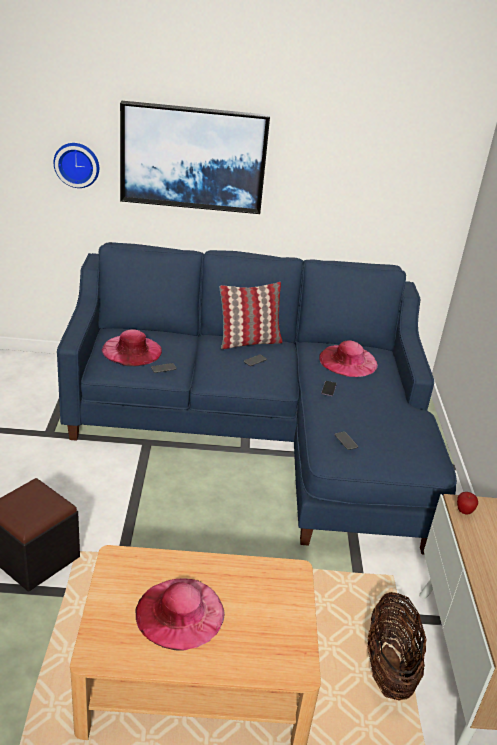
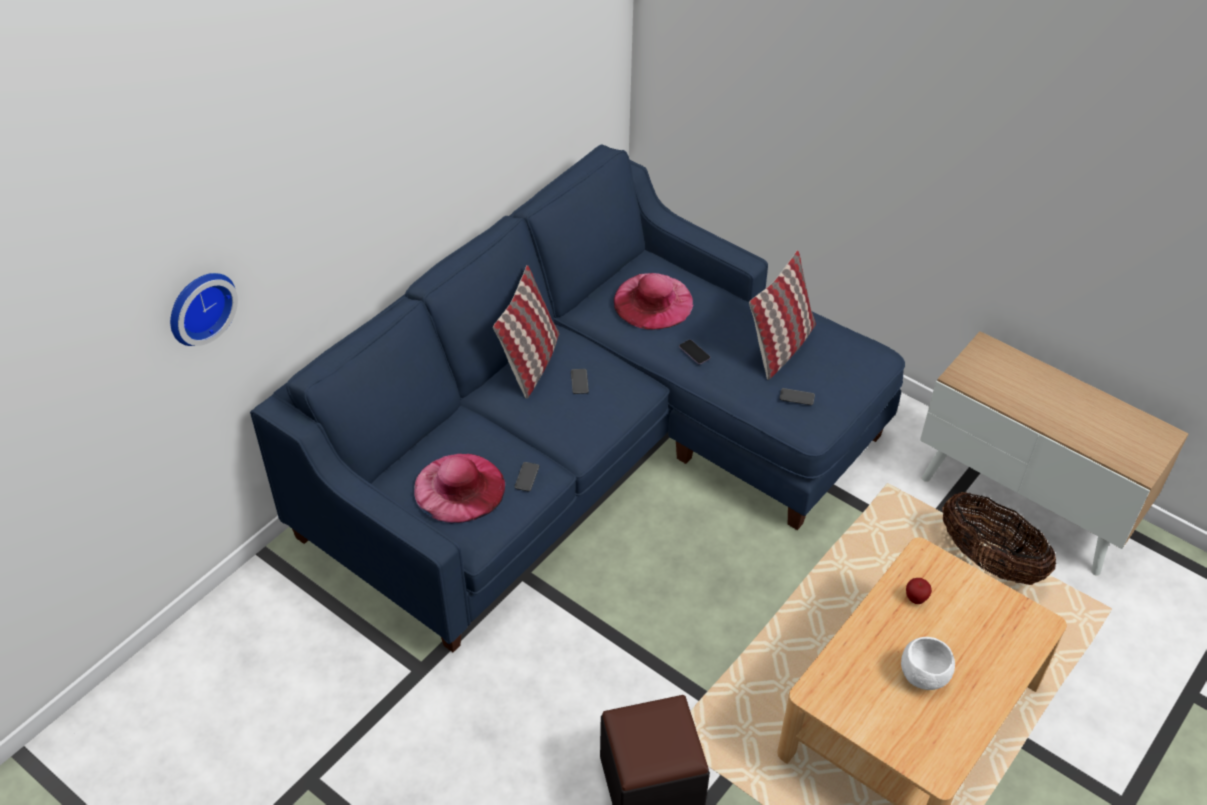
camera: 50 degrees left, 15 degrees up
picture [120,101,270,214] -> none
pink hat [136,578,224,651] -> white bowl [901,637,955,690]
apple [457,492,478,514] -> apple moved to [906,578,932,604]
none -> pillow [749,250,816,380]

